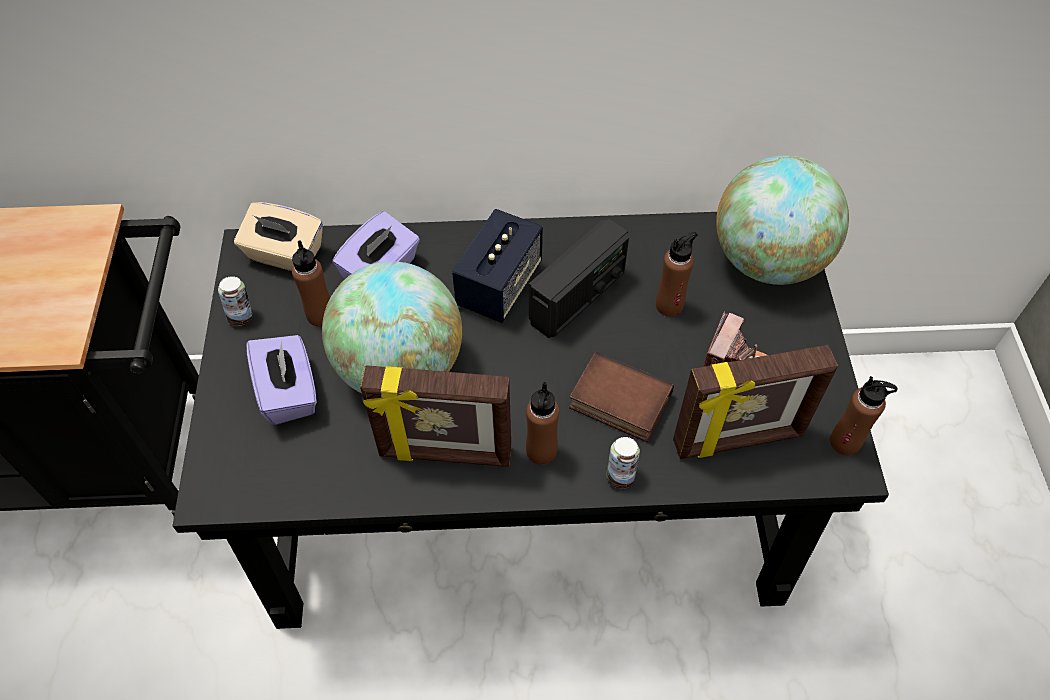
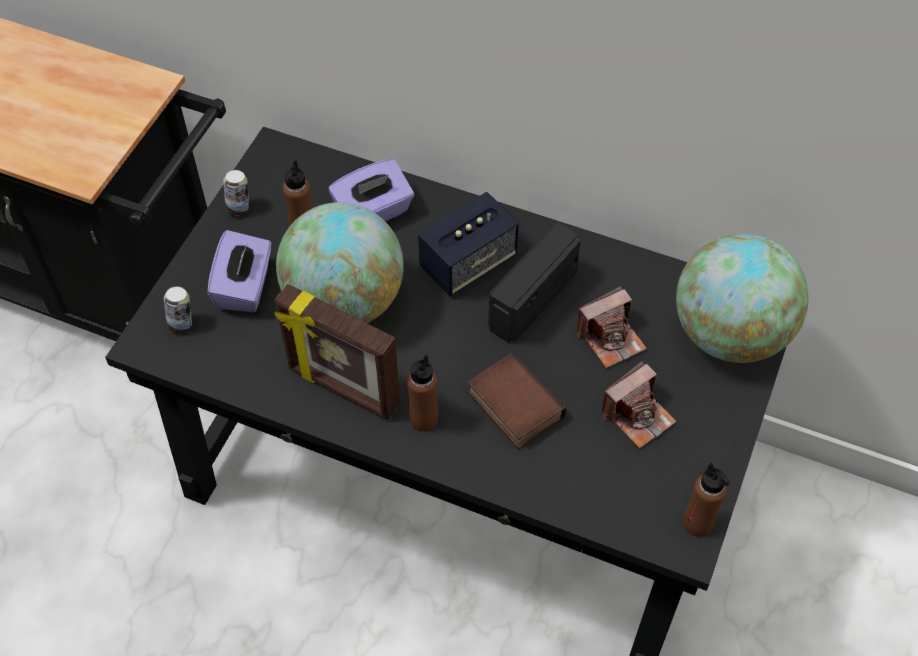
camera: 25 degrees right, 0 degrees up
beige tissue box [234,202,323,271] -> none
radio [529,218,629,338] -> radio turned 150 degrees clockwise [488,223,581,343]
can [606,437,640,489] -> can moved to [164,286,192,333]
brown bottle [656,232,698,317] -> camera [577,286,647,368]
picture frame [673,345,838,459] -> none

